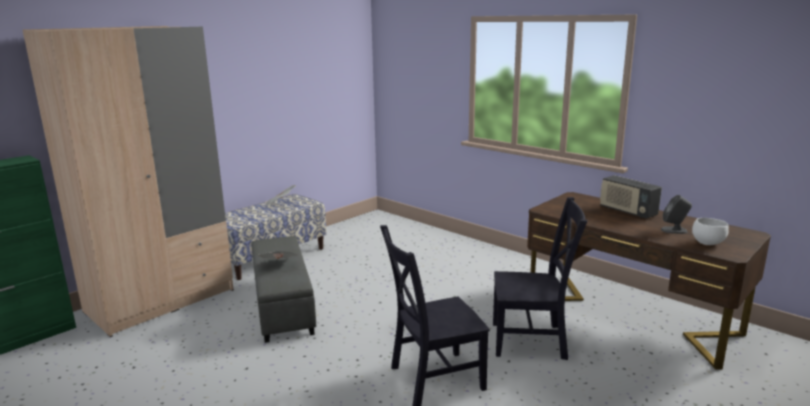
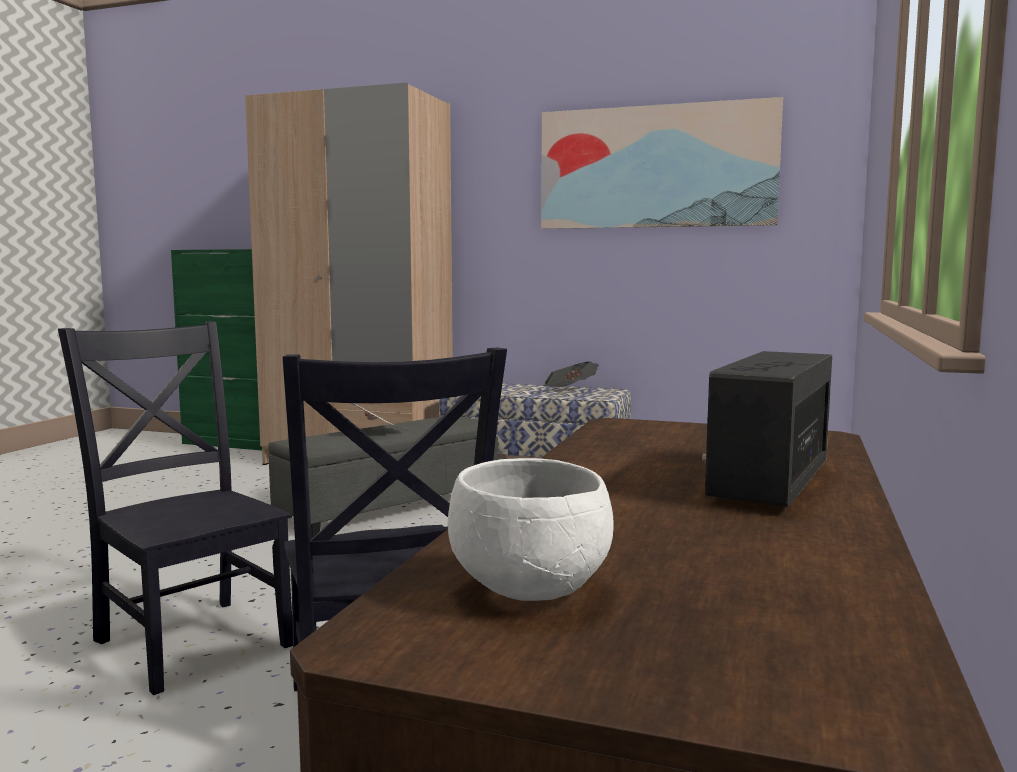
camera: 65 degrees right, 10 degrees down
grey speaker [661,195,692,234] -> none
none -> picture [541,97,783,229]

